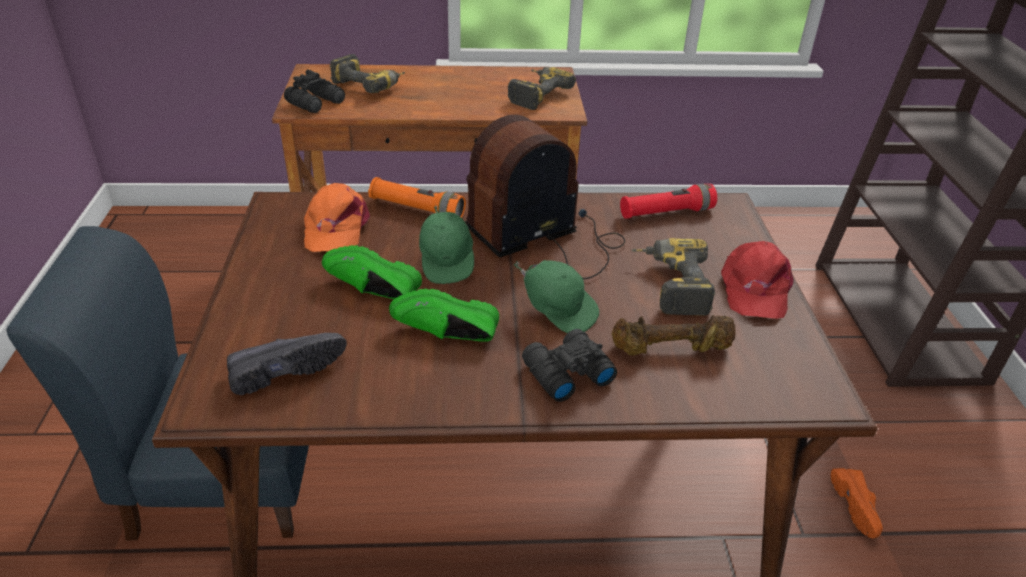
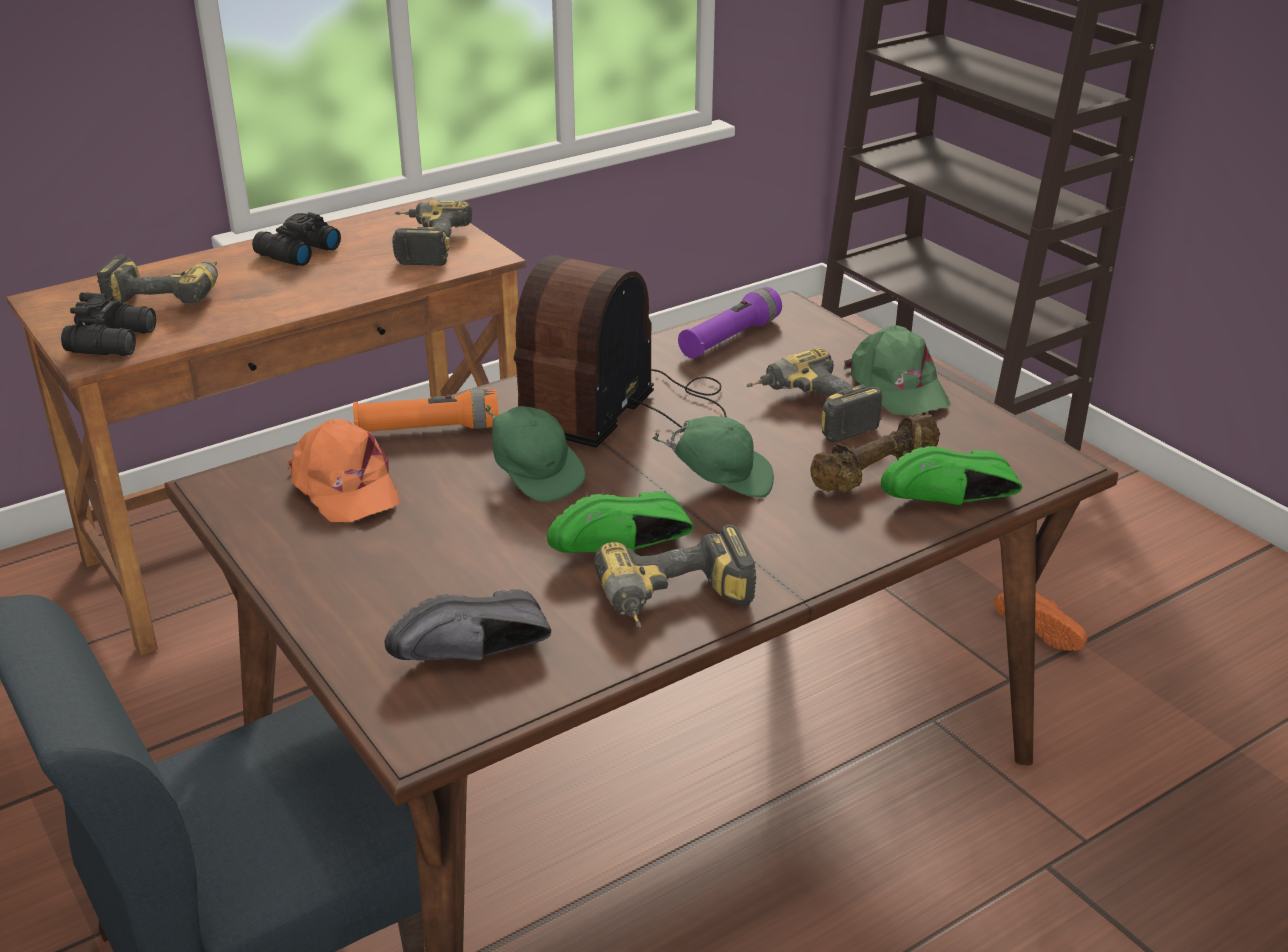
camera: 30 degrees left, 5 degrees down
black shoe [227,333,347,395] -> black shoe turned 150 degrees counterclockwise [385,589,551,661]
green shoe [322,245,422,300] -> green shoe moved to [881,446,1022,505]
black binoculars [522,329,617,402] -> black binoculars moved to [252,212,341,266]
red flashlight [620,184,717,219] -> purple flashlight [678,287,782,358]
red cap [721,241,794,319] -> green cap [844,326,951,415]
none -> power drill [594,524,756,628]

